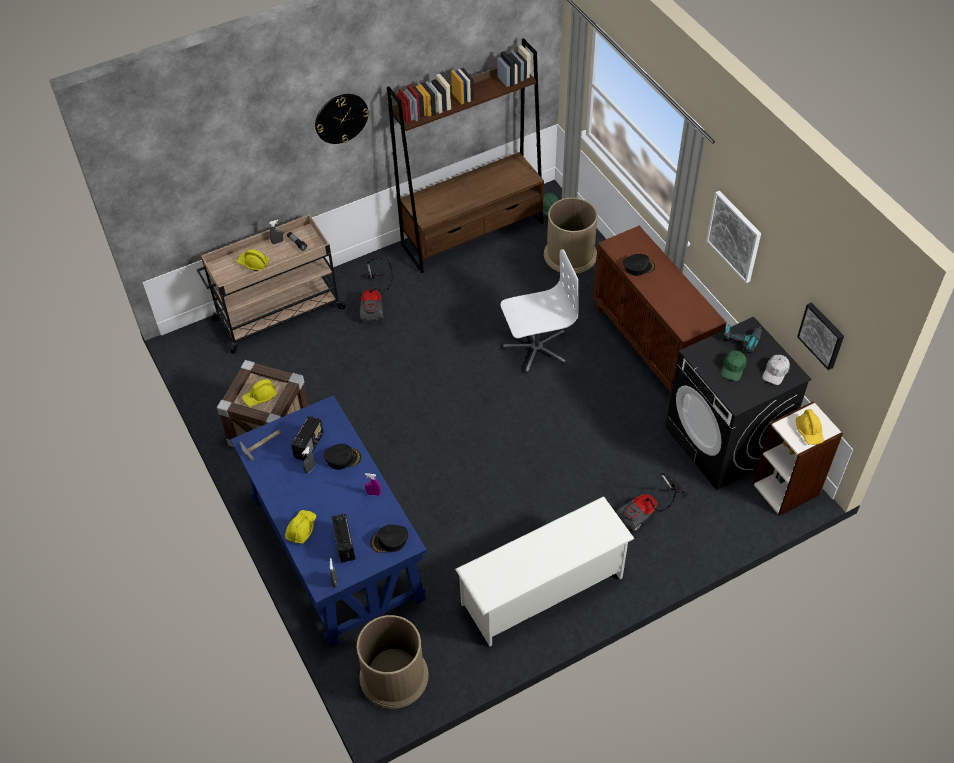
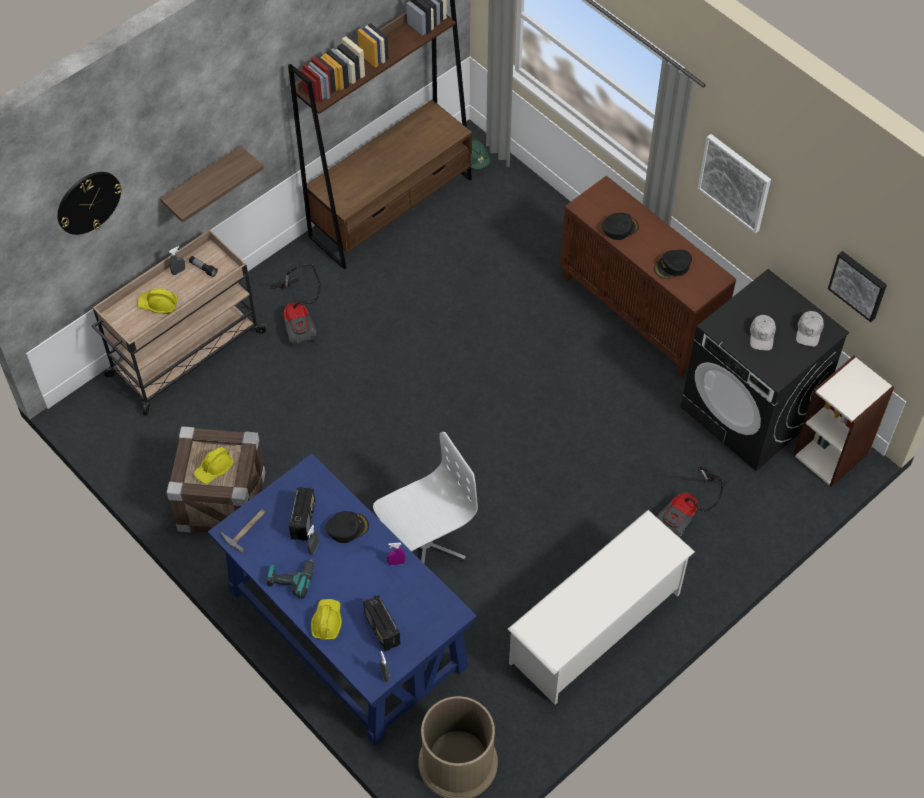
camera: 15 degrees left, 5 degrees up
wall clock [315,94,369,144] -> wall clock moved to [57,172,122,235]
black cap [370,525,408,553] -> black cap moved to [654,250,692,279]
white office chair [501,249,579,374] -> white office chair moved to [373,432,478,564]
brown trash can [544,198,598,274] -> none
green cap [721,350,747,381] -> white cap [750,315,776,351]
power drill [723,325,762,354] -> power drill moved to [267,558,314,599]
yellow hard hat [796,409,824,445] -> none
none -> shelf [160,146,264,223]

